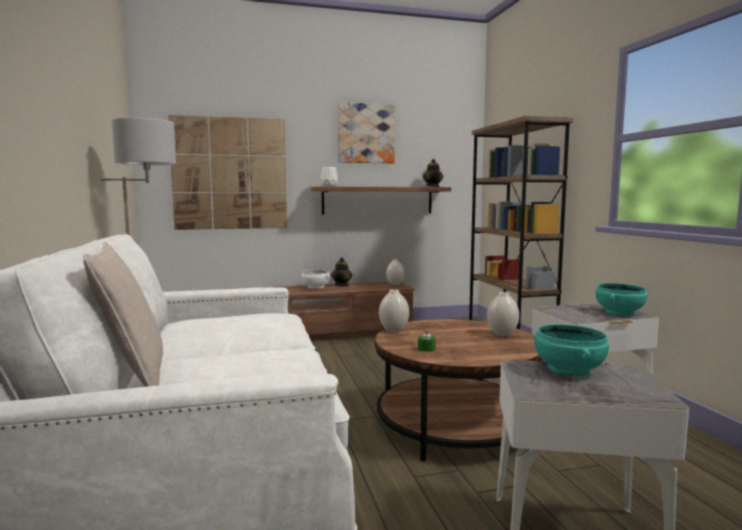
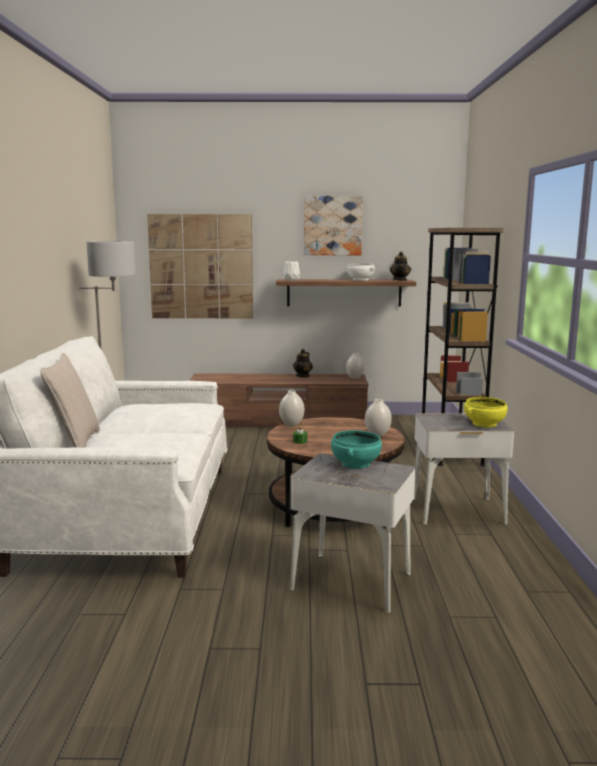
camera: 15 degrees right, 5 degrees up
white bowl [301,270,330,289] -> white bowl moved to [347,264,375,281]
turquoise bowl [595,283,647,316] -> yellow bowl [464,397,508,428]

